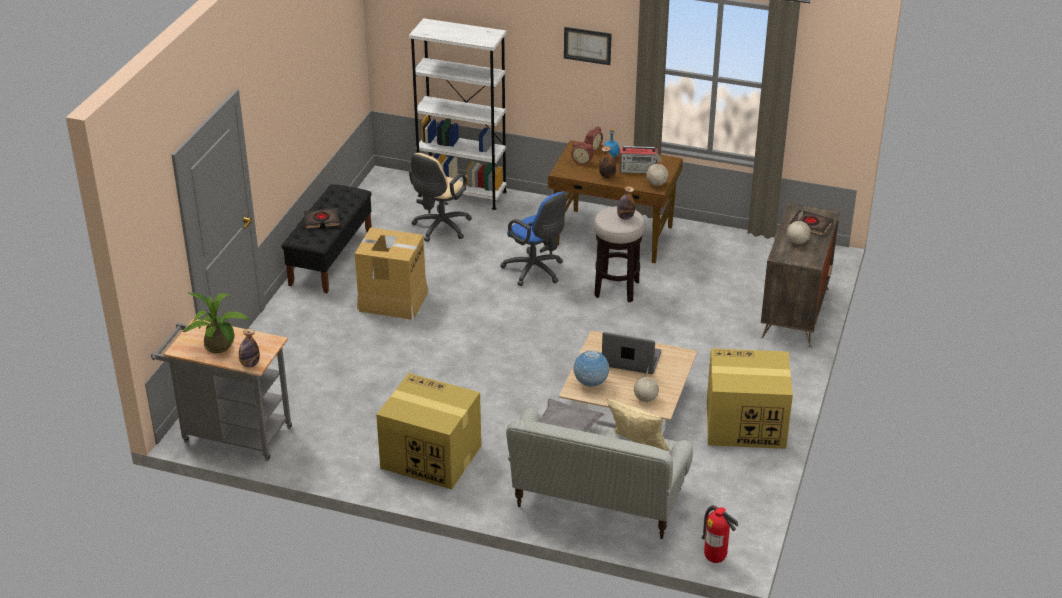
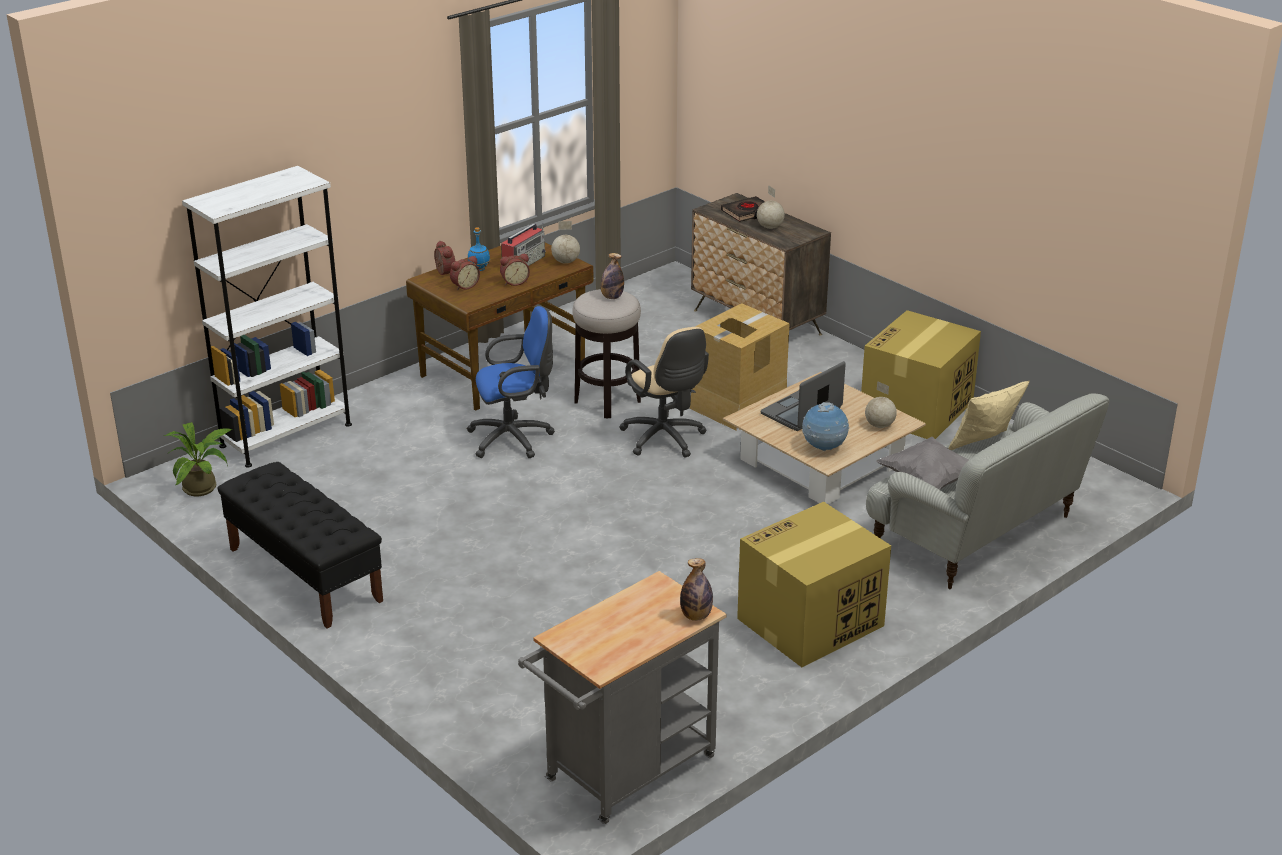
camera: 60 degrees left, 5 degrees down
potted plant [182,292,251,353] -> potted plant moved to [164,422,233,496]
black book [304,208,340,229] -> none
cardboard box [355,227,428,320] -> cardboard box moved to [690,303,790,430]
beige office chair [409,153,472,242] -> beige office chair moved to [619,327,709,458]
picture [564,27,612,65] -> none
bottle [599,146,616,179] -> alarm clock [500,254,530,286]
fire extinguisher [702,505,739,563] -> none

